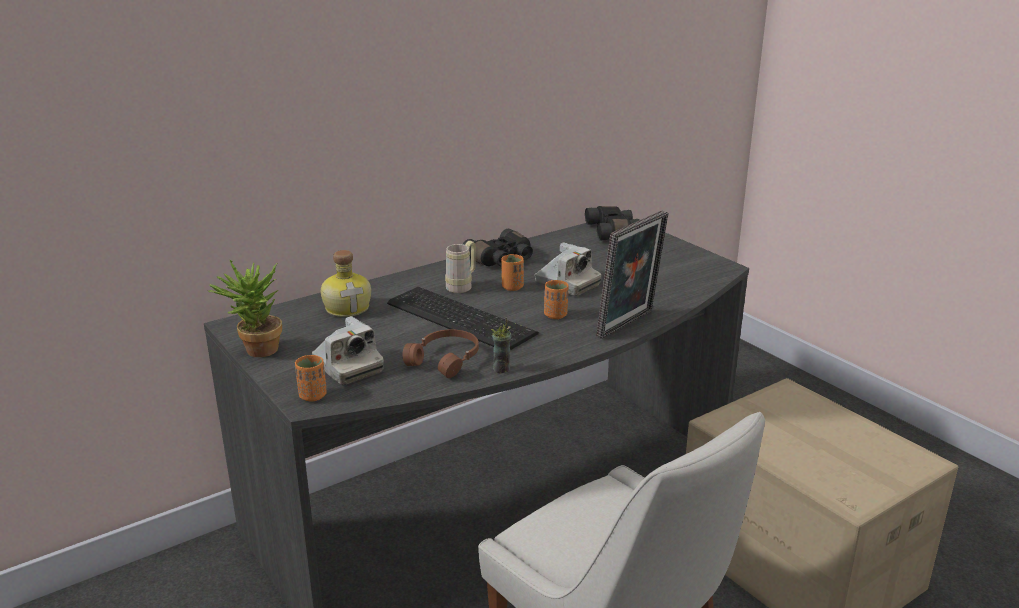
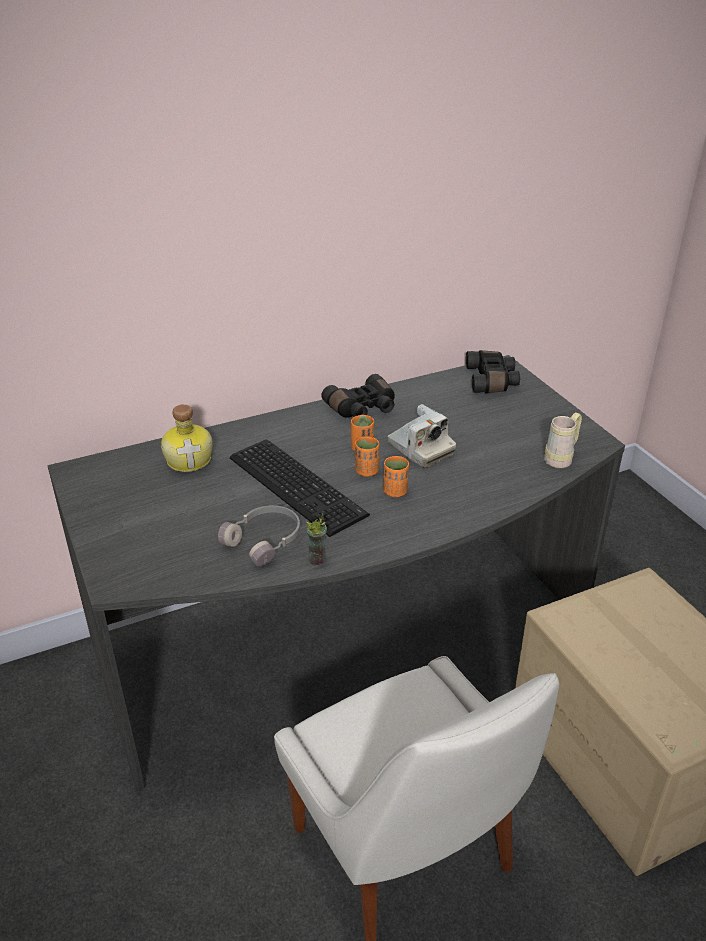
camera: 10 degrees right, 10 degrees up
potted plant [208,259,282,357] -> none
orange cup [295,355,327,402] -> orange cup moved to [355,437,379,477]
camera [312,316,384,385] -> none
brown headphones [403,329,479,378] -> grey headphones [218,505,300,566]
beige mug [445,241,476,293] -> beige mug moved to [544,413,582,468]
picture frame [596,210,668,339] -> none

